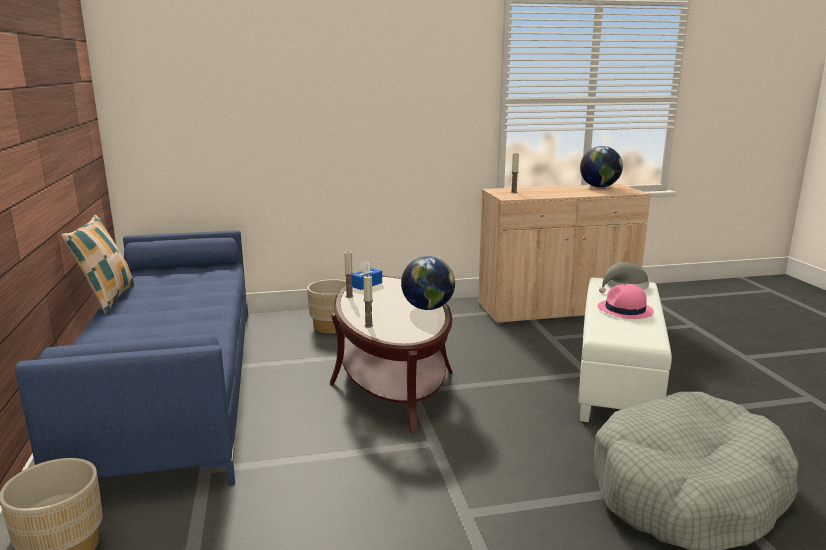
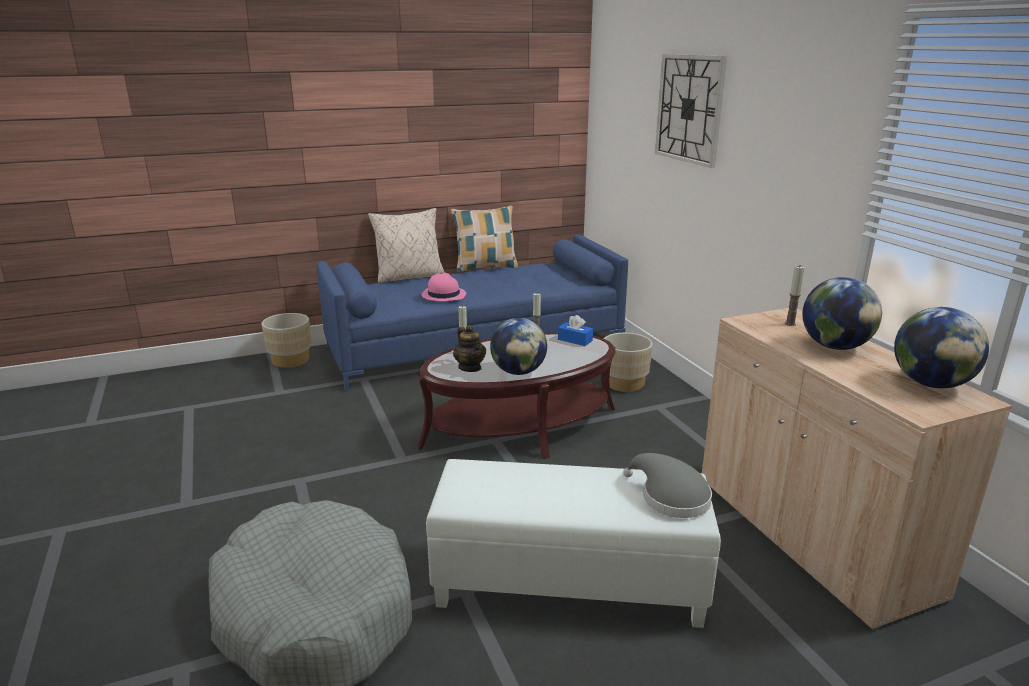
camera: 80 degrees right, 5 degrees up
pink hat [597,284,654,319] -> pink hat moved to [422,273,466,301]
none -> beige pillow [368,208,445,283]
none -> teapot [453,325,486,372]
none -> wall clock [655,54,727,168]
none -> globe [802,277,882,350]

